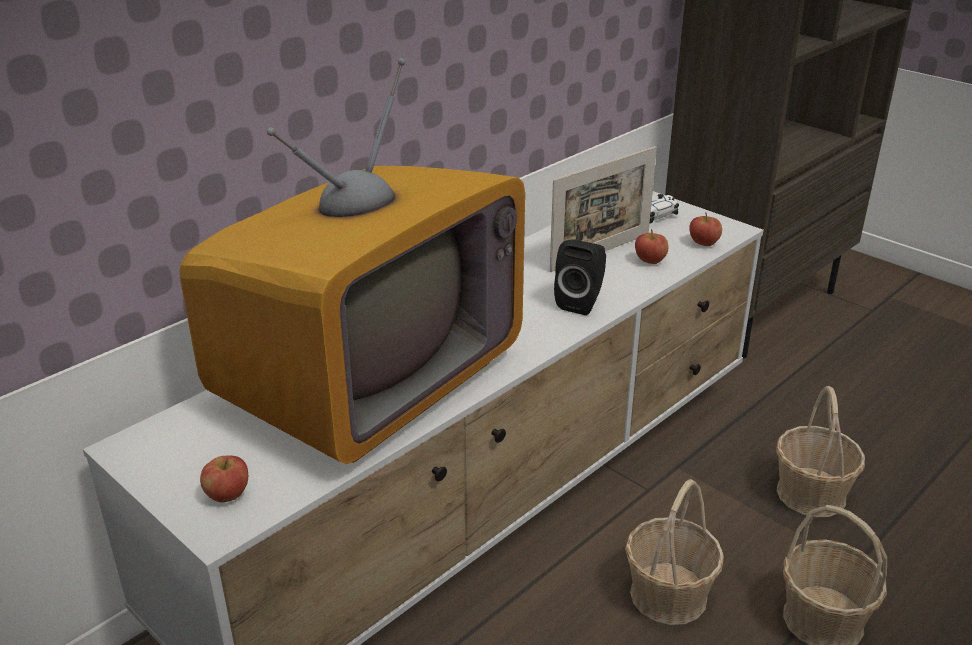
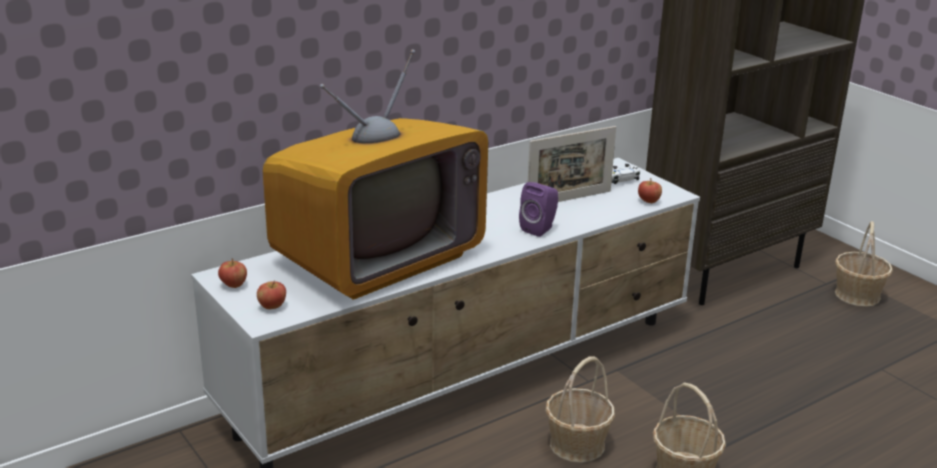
camera: 10 degrees right, 5 degrees down
black speaker [554,239,606,315] -> purple speaker [519,182,558,237]
apple [635,229,669,264] -> apple moved to [218,258,247,288]
basket [776,386,865,517] -> basket moved to [835,221,893,307]

